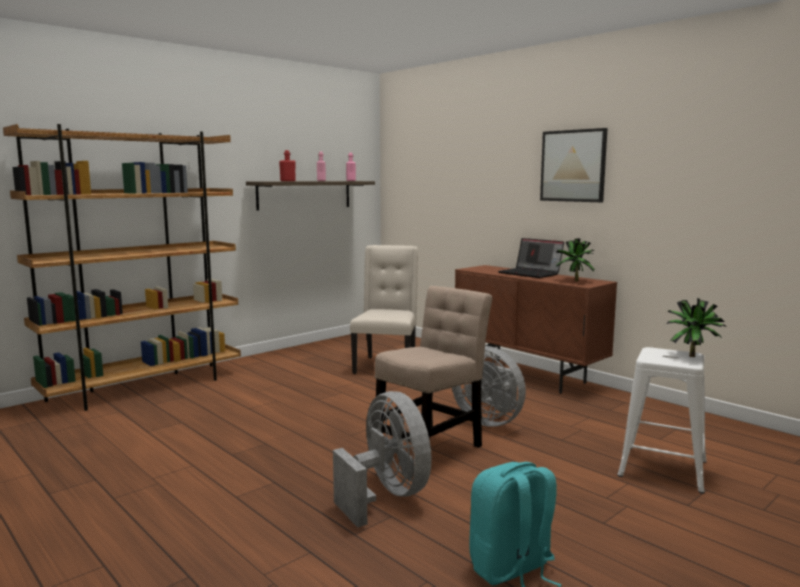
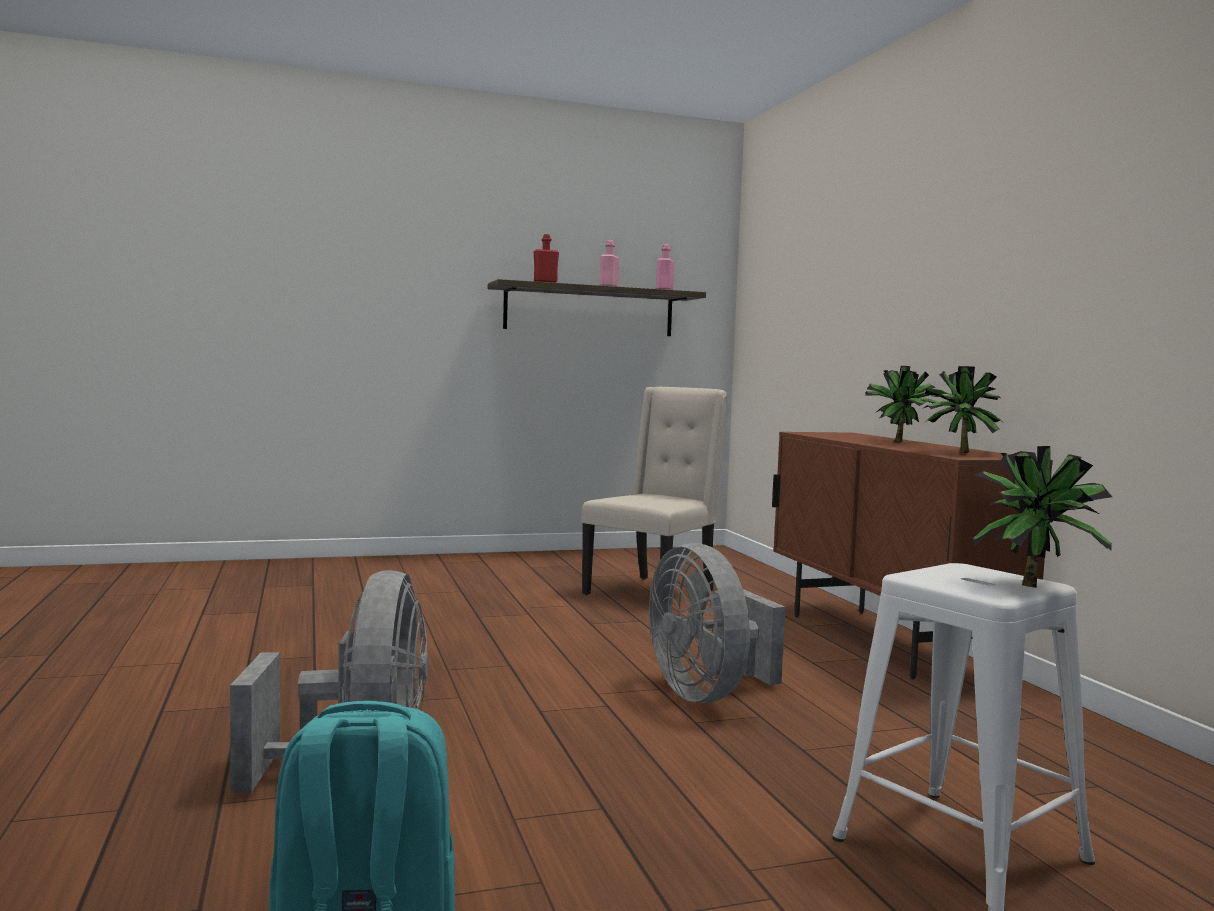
camera: 25 degrees right, 5 degrees down
brown bookcase [3,124,241,411] -> none
beige chair [375,286,492,448] -> none
laptop [498,238,564,278] -> potted plant [865,366,937,442]
picture [540,128,607,202] -> none

